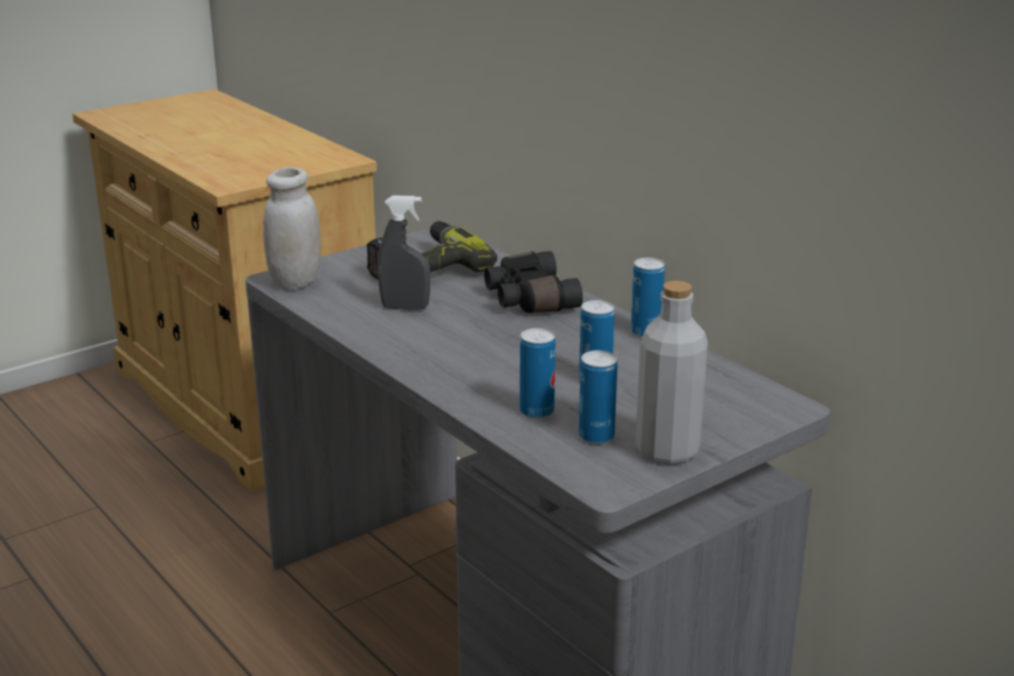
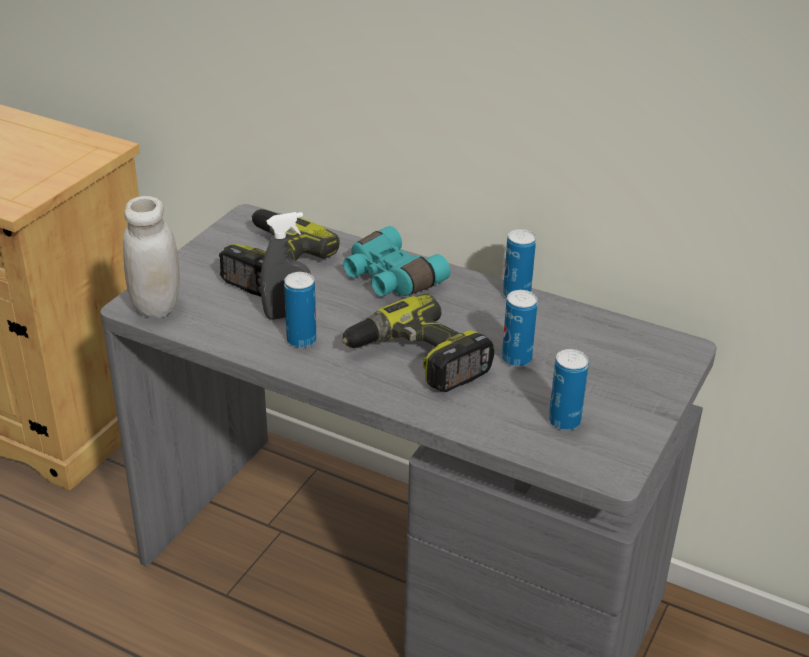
camera: 25 degrees left, 10 degrees up
black binoculars [484,251,583,313] -> turquoise binoculars [343,226,450,296]
can [520,328,556,419] -> can moved to [284,272,317,348]
grey bottle [635,281,708,465] -> none
none -> power drill [342,293,494,392]

